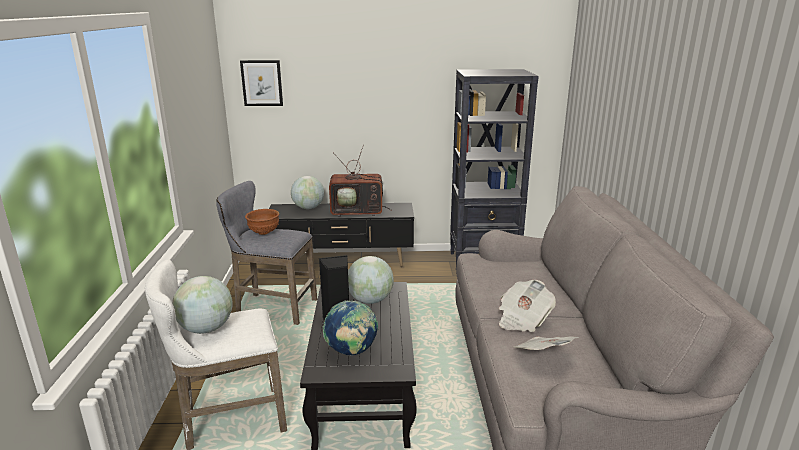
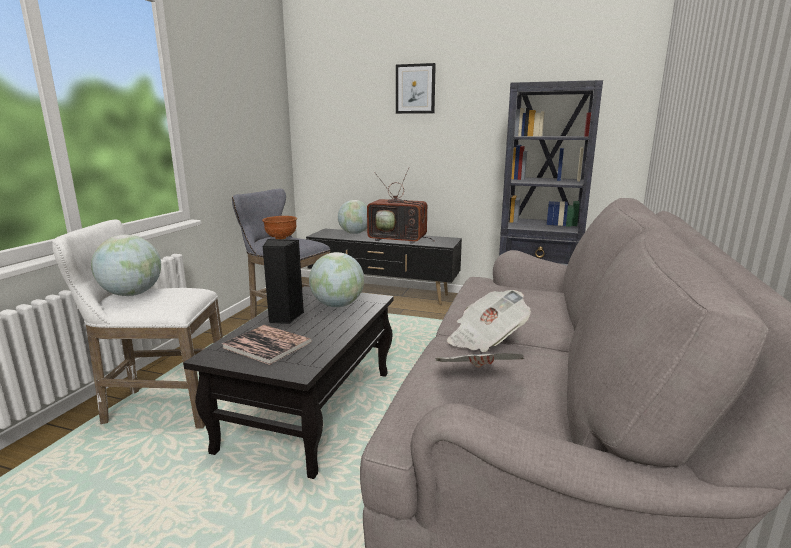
camera: 20 degrees right, 5 degrees down
picture [240,60,283,106] -> picture moved to [396,63,436,114]
globe [322,300,378,355] -> book [222,325,312,365]

